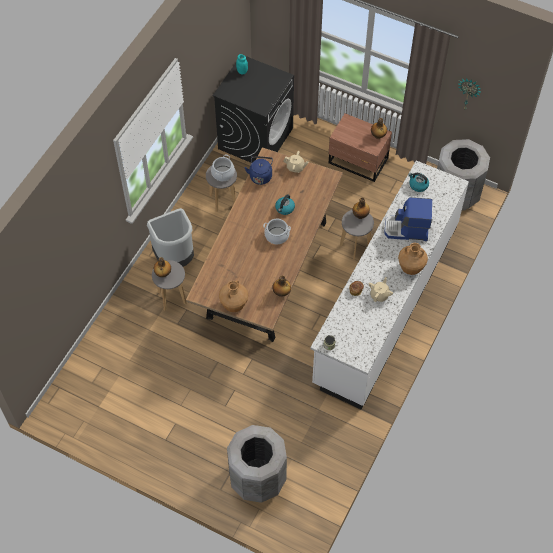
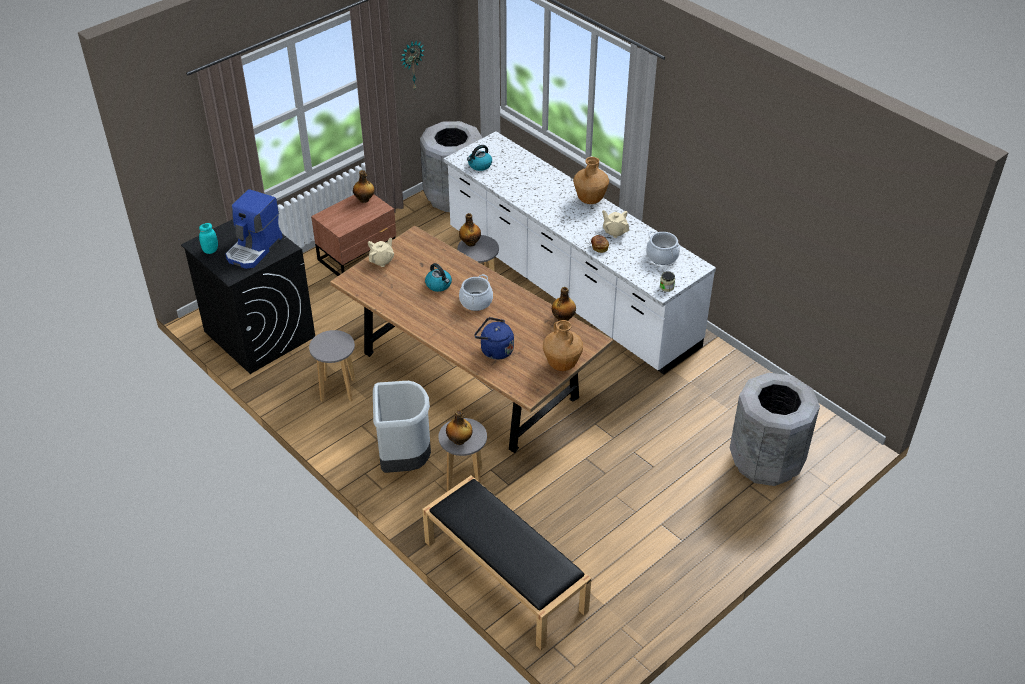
camera: 70 degrees left, 15 degrees down
cooking pot [211,155,235,181] -> cooking pot moved to [646,231,680,265]
blue kettle [244,156,273,185] -> blue kettle moved to [474,317,514,360]
coffee machine [384,197,432,241] -> coffee machine moved to [225,189,283,269]
none -> black bench [422,475,591,650]

